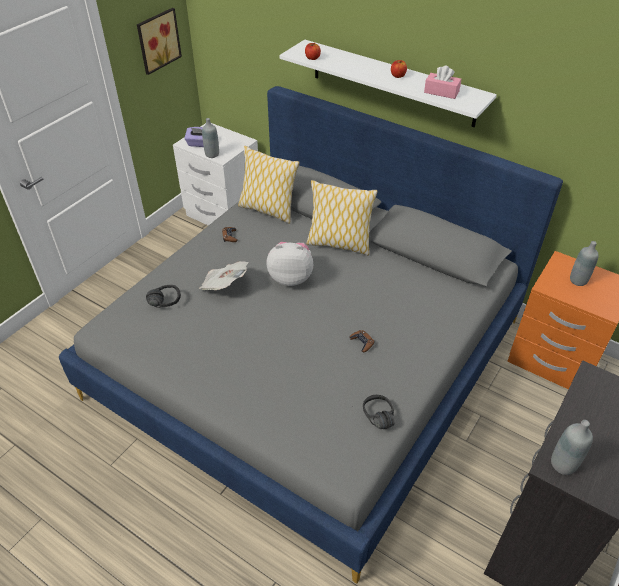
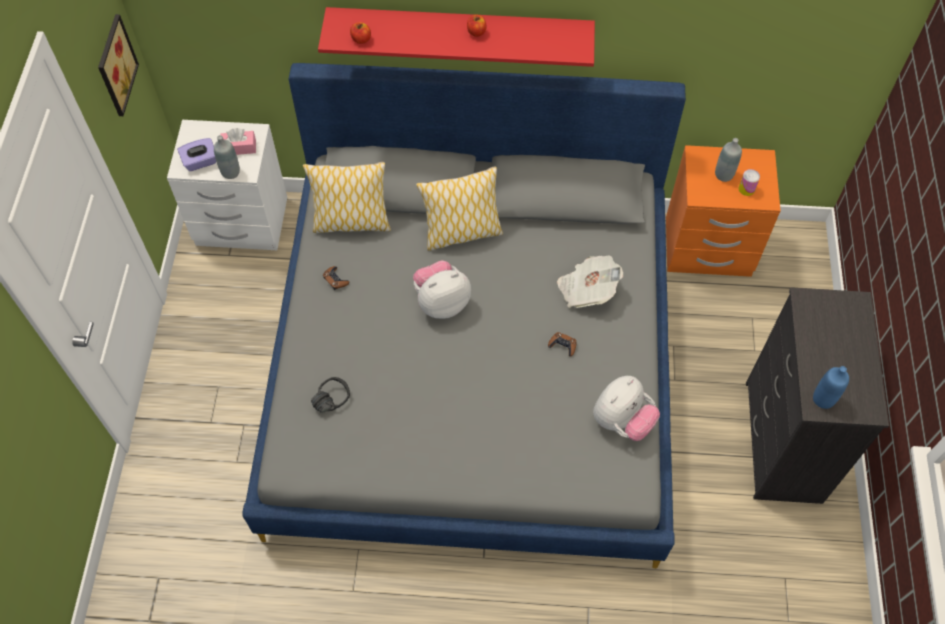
camera: 30 degrees left, 15 degrees up
newspaper [199,261,249,290] -> newspaper moved to [557,256,623,308]
white shelf [279,39,497,127] -> red shelf [318,7,595,67]
black headphones [363,395,395,429] -> plush toy [593,376,660,441]
pink tissue box [424,65,461,99] -> pink tissue box moved to [220,128,256,155]
grey bottle [551,420,593,475] -> blue bottle [813,366,849,409]
none -> can [739,169,760,196]

